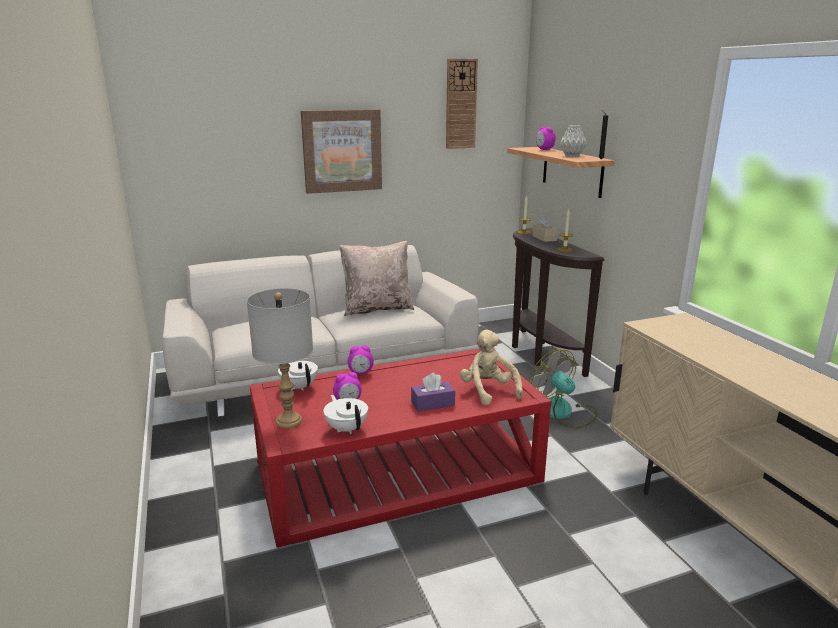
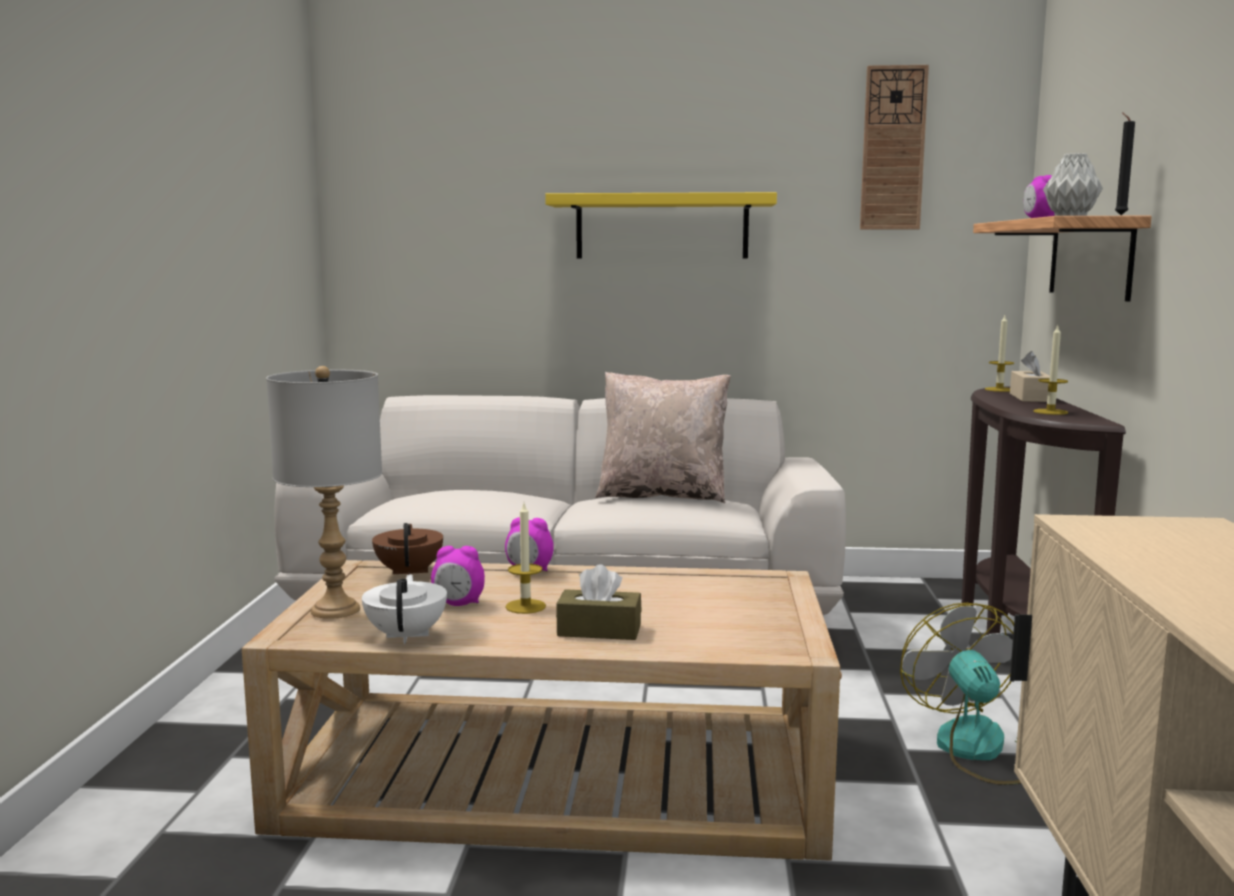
camera: 25 degrees right, 10 degrees down
red coffee table [250,349,551,548] -> beige coffee table [242,560,842,860]
white teapot [278,361,318,391] -> brown teapot [372,523,443,575]
picture [301,110,382,194] -> yellow shelf [545,192,777,259]
purple tissue box [411,373,455,412] -> brown tissue box [556,564,642,640]
beige plush toy [460,330,523,406] -> none
none -> candle [506,503,546,614]

